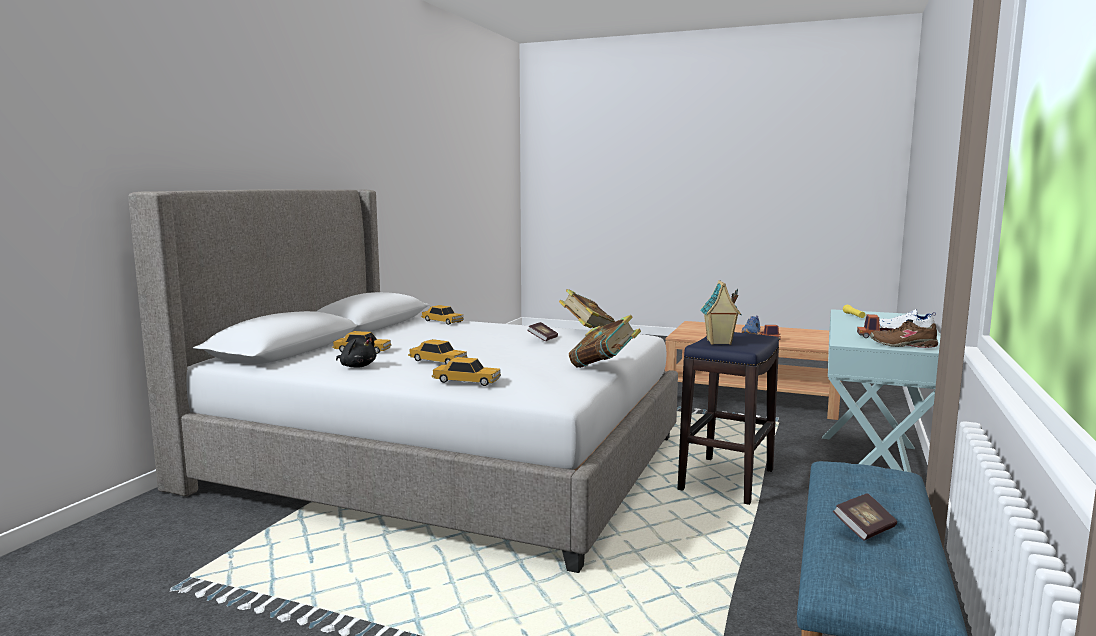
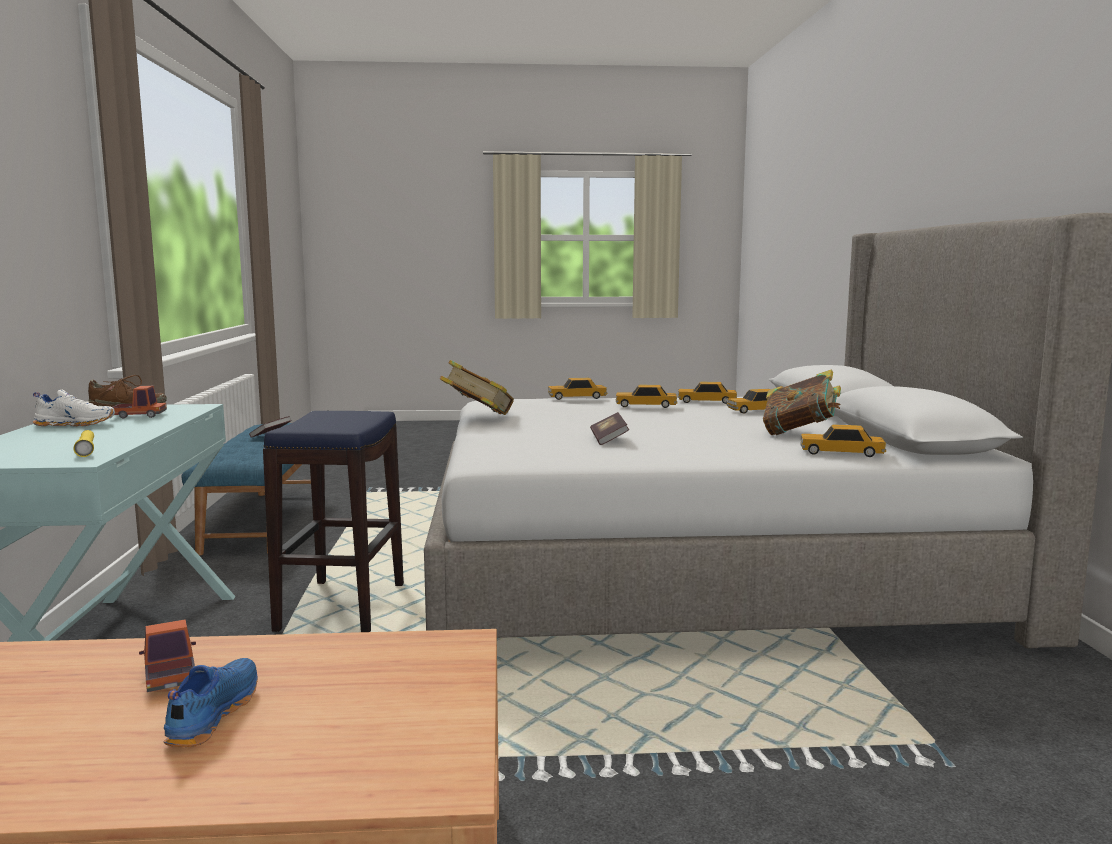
camera: 155 degrees right, 0 degrees up
black plush toy [336,336,376,368] -> toy car [678,382,737,404]
book [559,289,615,328] -> book moved to [763,370,841,435]
toy house [700,280,741,345] -> none

